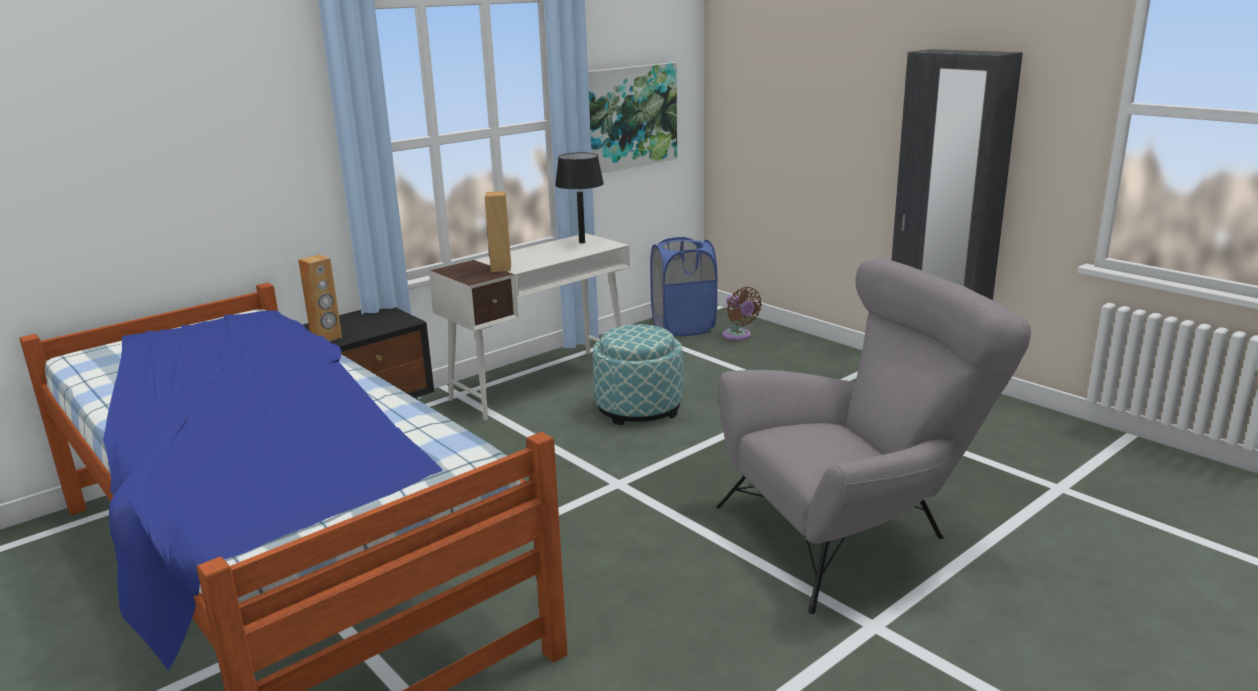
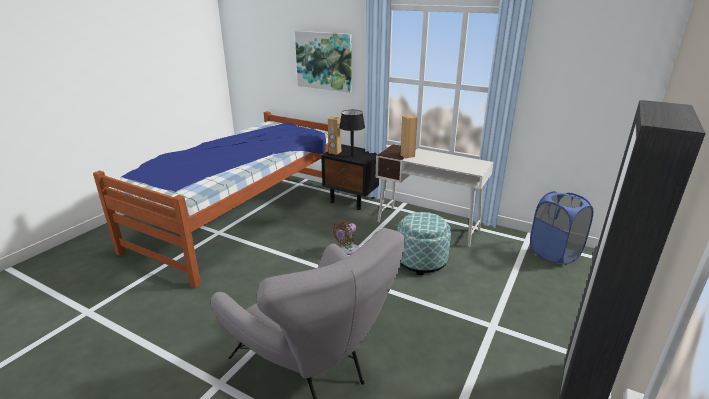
camera: 70 degrees right, 5 degrees up
black table lamp [555,152,604,244] -> black table lamp moved to [339,110,365,157]
picture [588,62,677,173] -> picture moved to [295,31,352,93]
brown fan [722,287,762,340] -> brown fan moved to [332,220,359,255]

